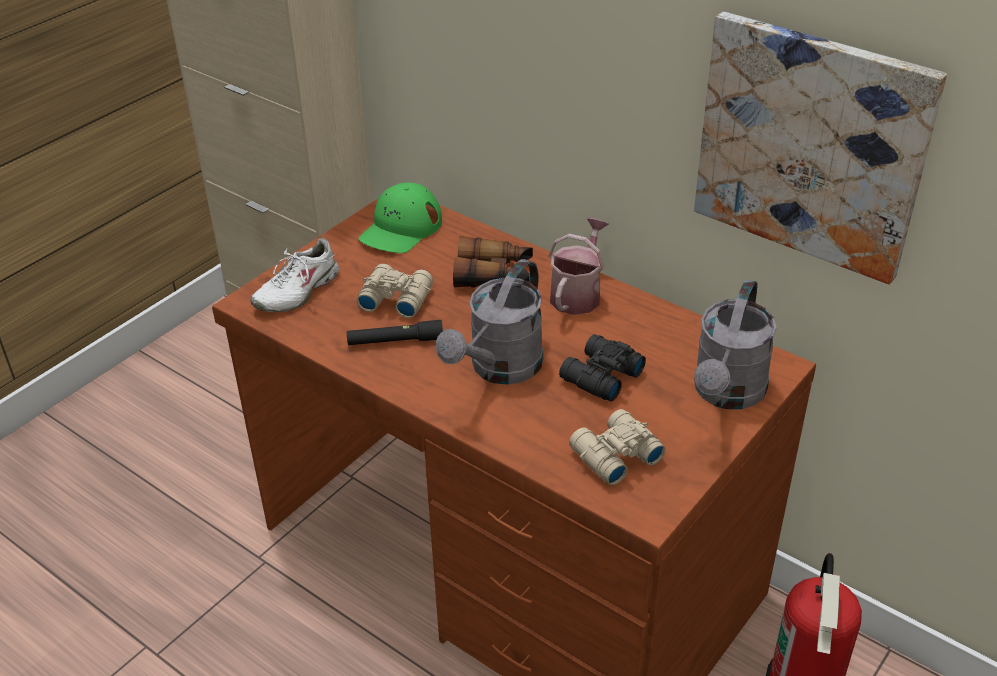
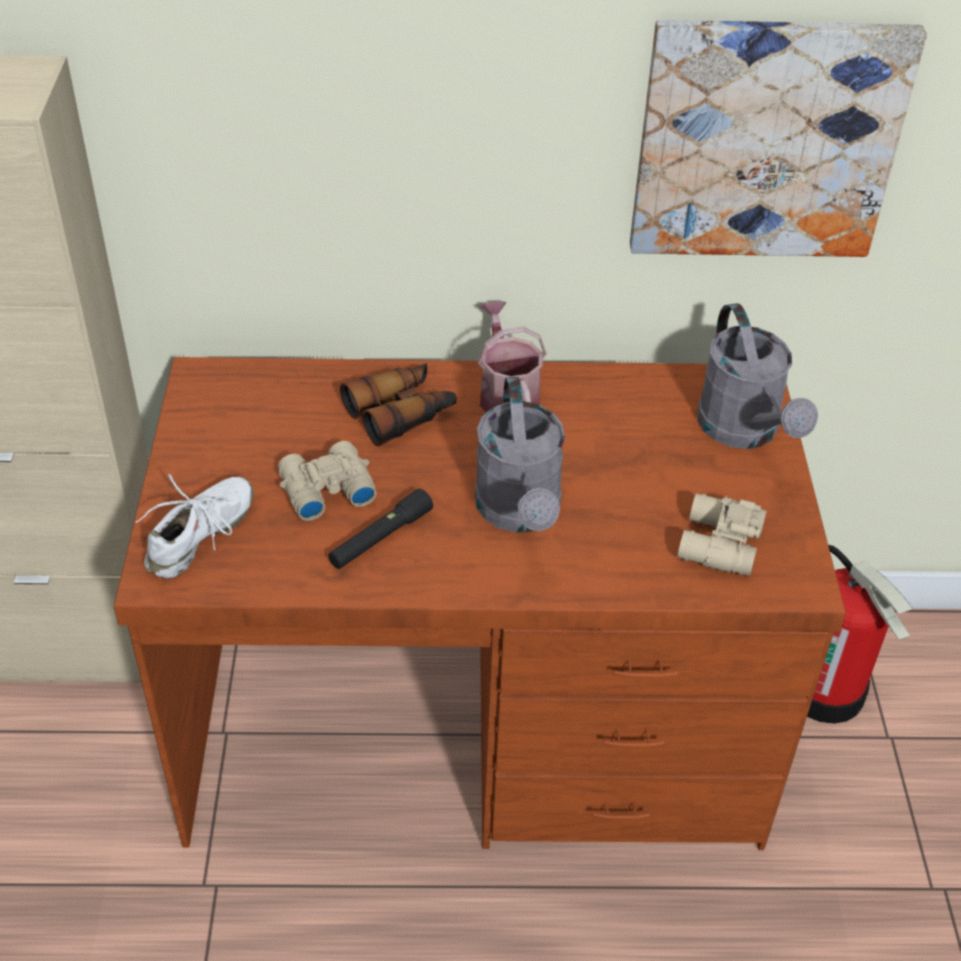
camera: 40 degrees left, 5 degrees up
white shoe [250,238,339,312] -> white shoe turned 150 degrees counterclockwise [136,474,254,579]
green cap [358,182,442,253] -> none
black binoculars [559,334,646,401] -> none

